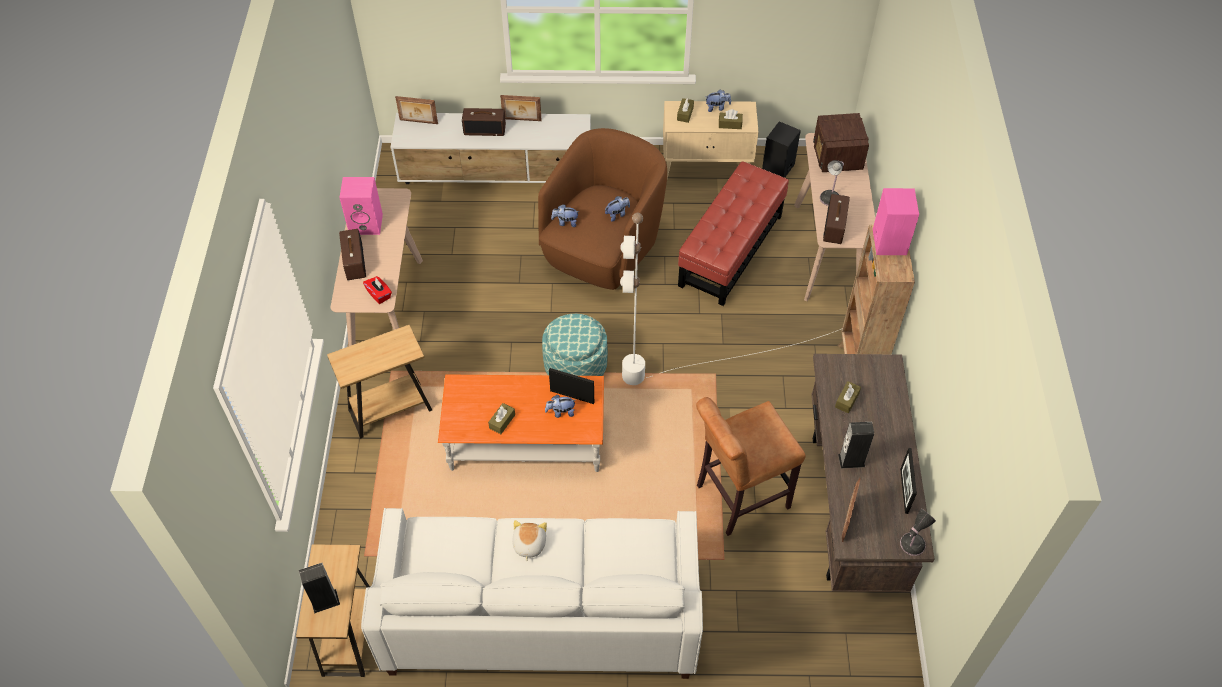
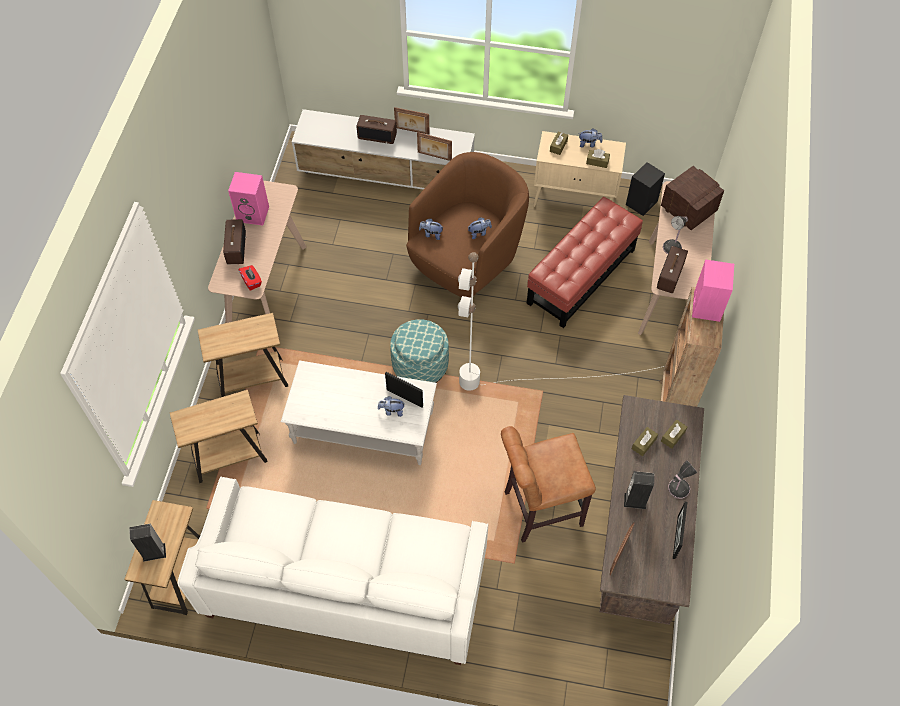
camera: 10 degrees right, 5 degrees up
picture frame [395,96,438,124] -> picture frame moved to [417,132,452,161]
orange coffee table [438,375,604,472] -> white coffee table [281,360,437,465]
brown tissue box [488,403,515,434] -> brown tissue box moved to [661,420,687,449]
plush toy [512,520,547,562] -> none
radio [813,113,869,172] -> radio turned 135 degrees clockwise [661,166,724,230]
table lamp [900,509,936,556] -> table lamp moved to [668,460,698,499]
none -> brown side table [170,390,268,483]

